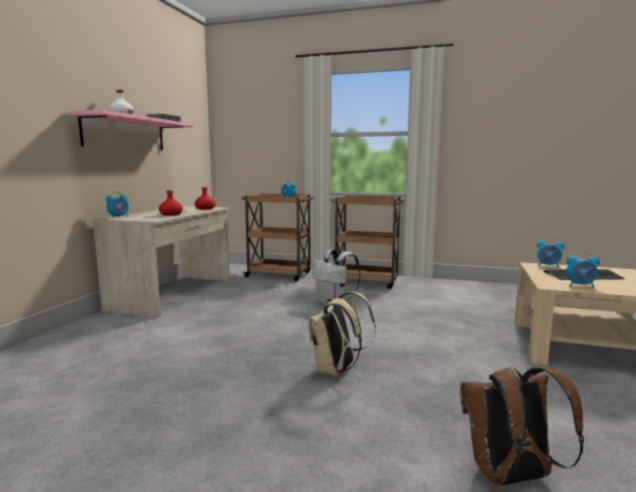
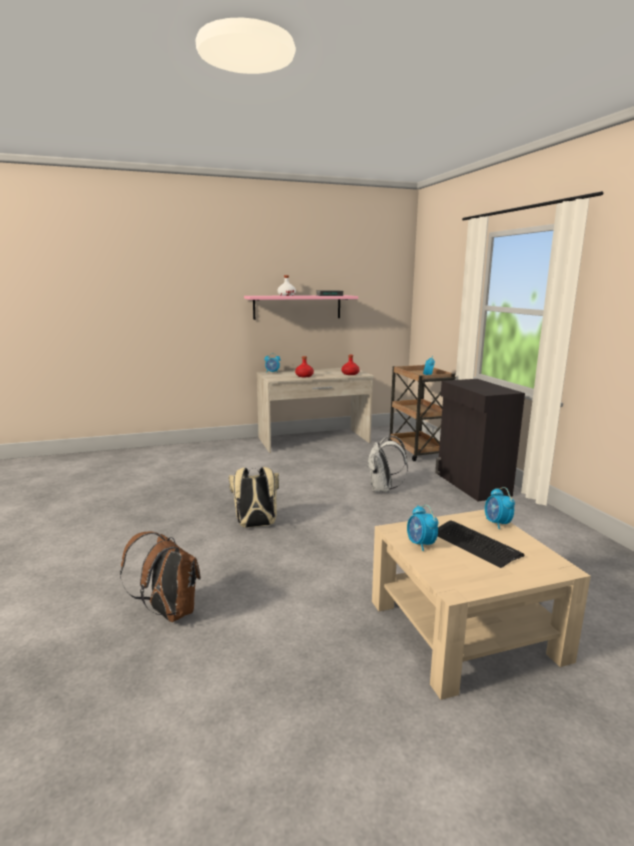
camera: 55 degrees right, 5 degrees up
brown cart [330,195,406,289] -> black cabinet [435,379,525,501]

